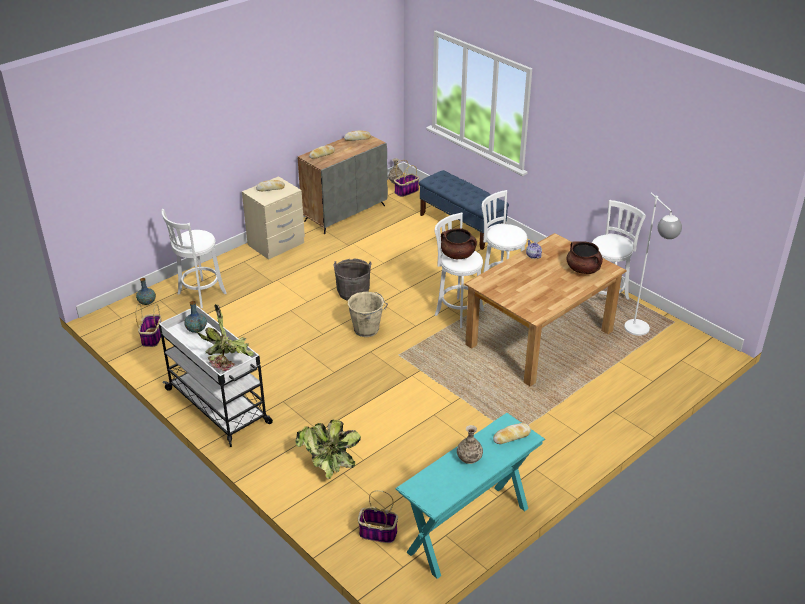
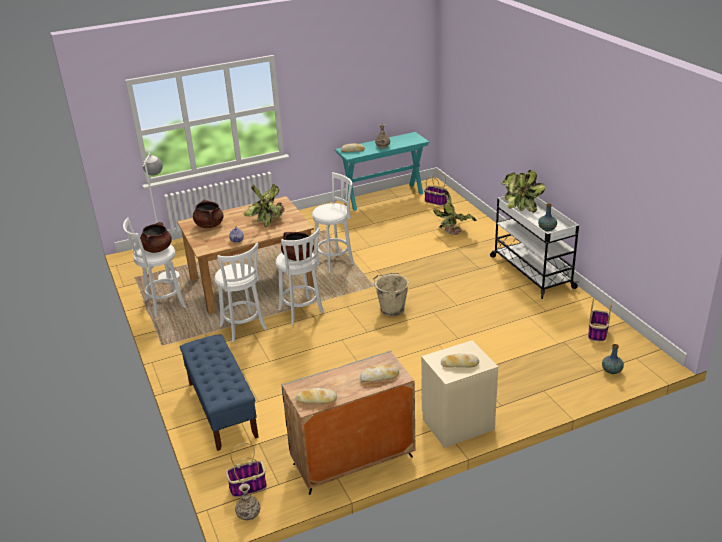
camera: 160 degrees left, 5 degrees down
white stool [161,209,227,308] -> white stool moved to [312,172,355,273]
grey bucket [333,259,372,301] -> none
none -> brown cooking pot [140,222,172,253]
none -> potted plant [244,184,285,227]

